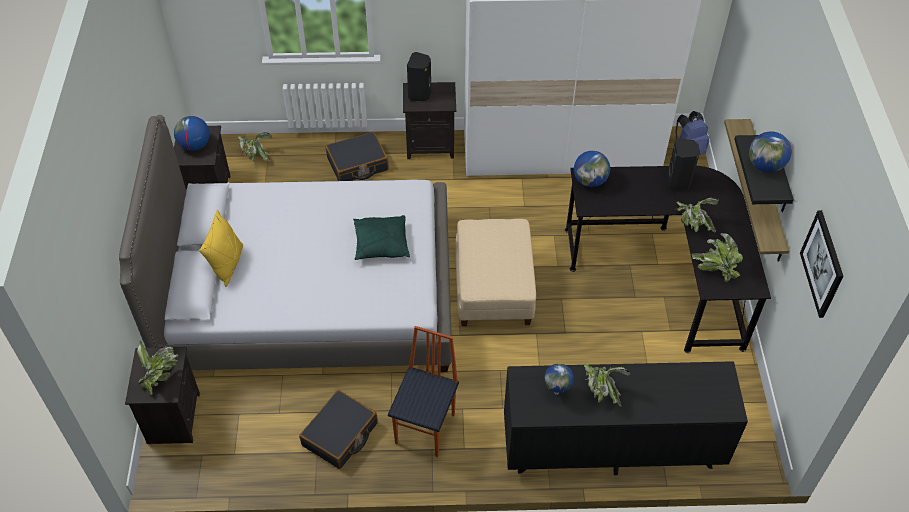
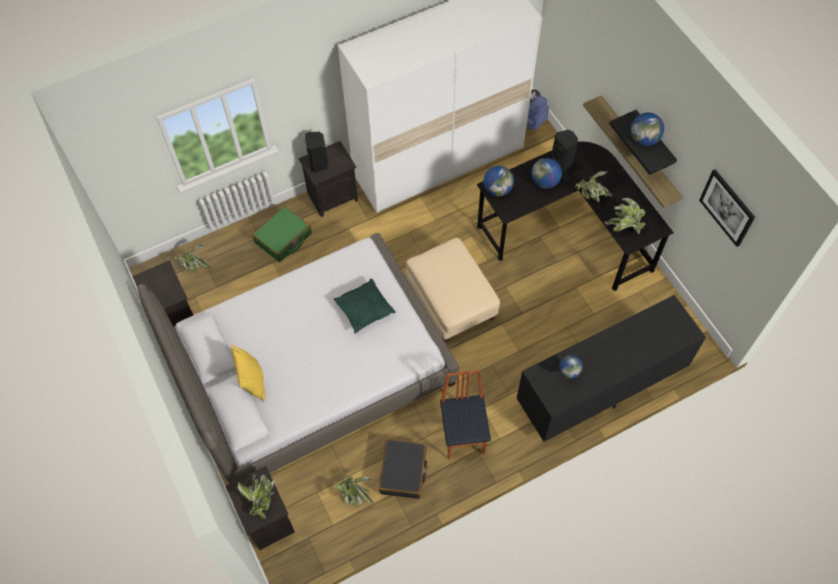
camera: 25 degrees left, 10 degrees up
globe [174,116,210,151] -> globe moved to [531,158,562,189]
black suitcase [325,132,389,181] -> green suitcase [252,206,312,262]
potted plant [584,364,630,407] -> potted plant moved to [336,476,374,508]

